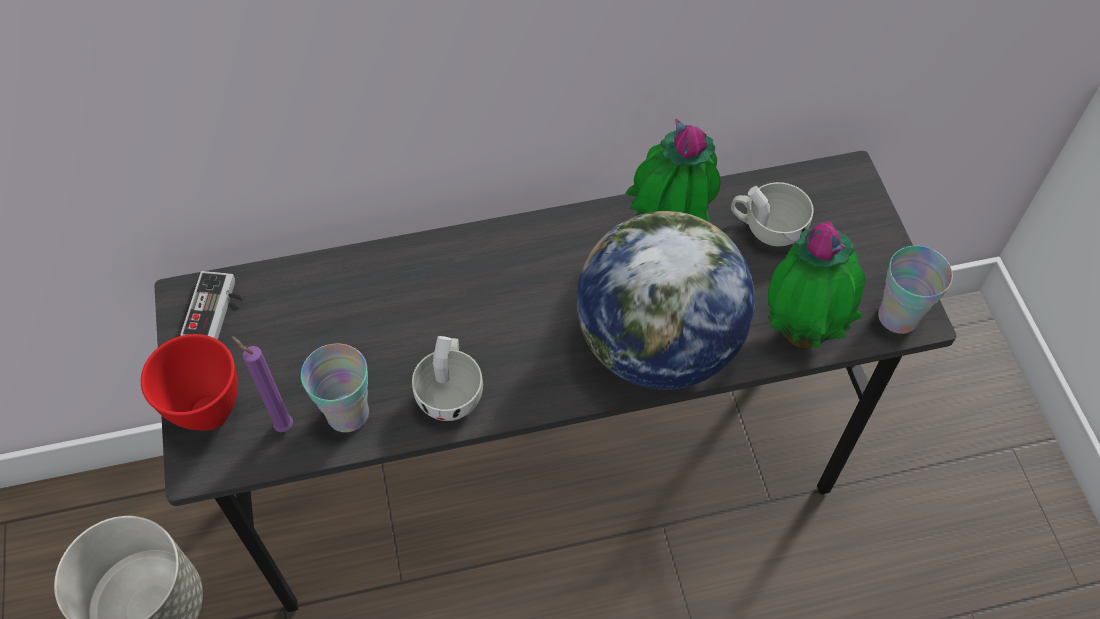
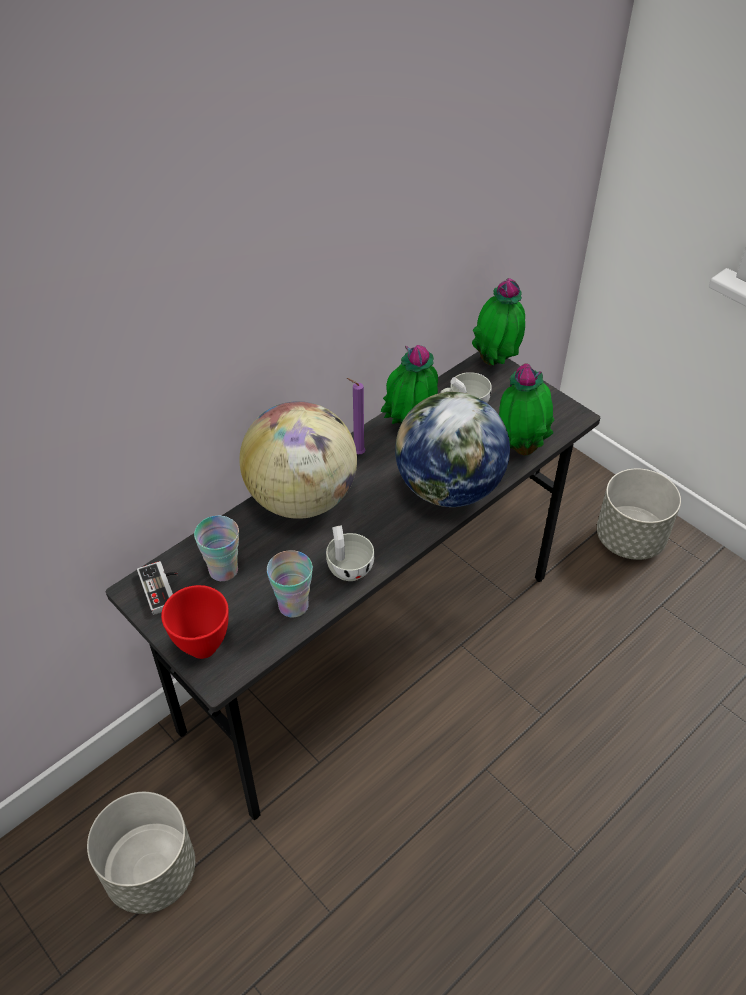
camera: 30 degrees left, 10 degrees down
purple candle [232,336,293,432] -> purple candle moved to [347,378,365,454]
cup [878,246,953,334] -> cup moved to [194,516,239,581]
none -> globe [239,401,357,519]
none -> potted plant [472,278,525,366]
none -> grey planter [597,468,681,560]

